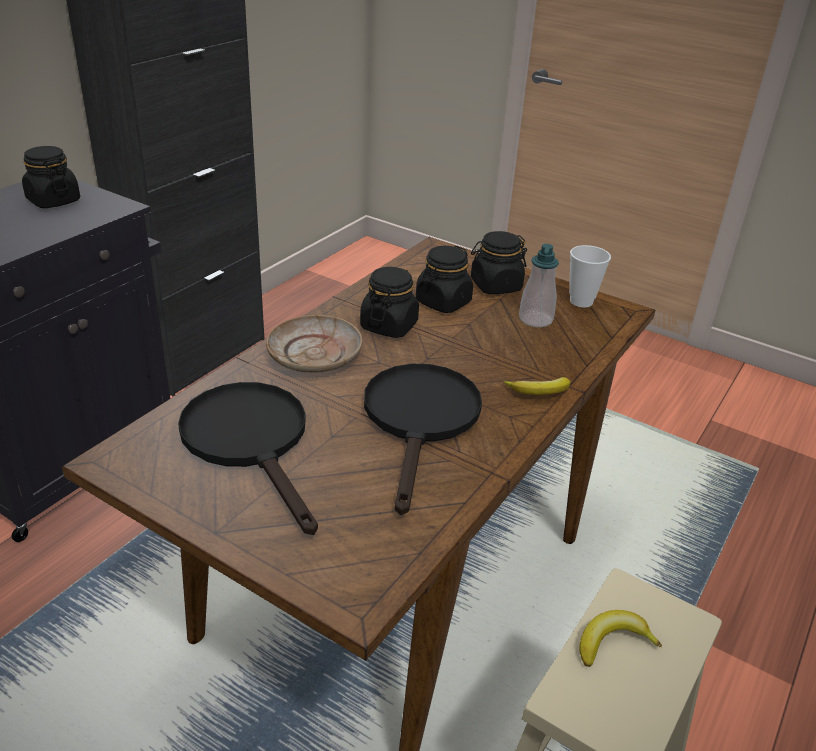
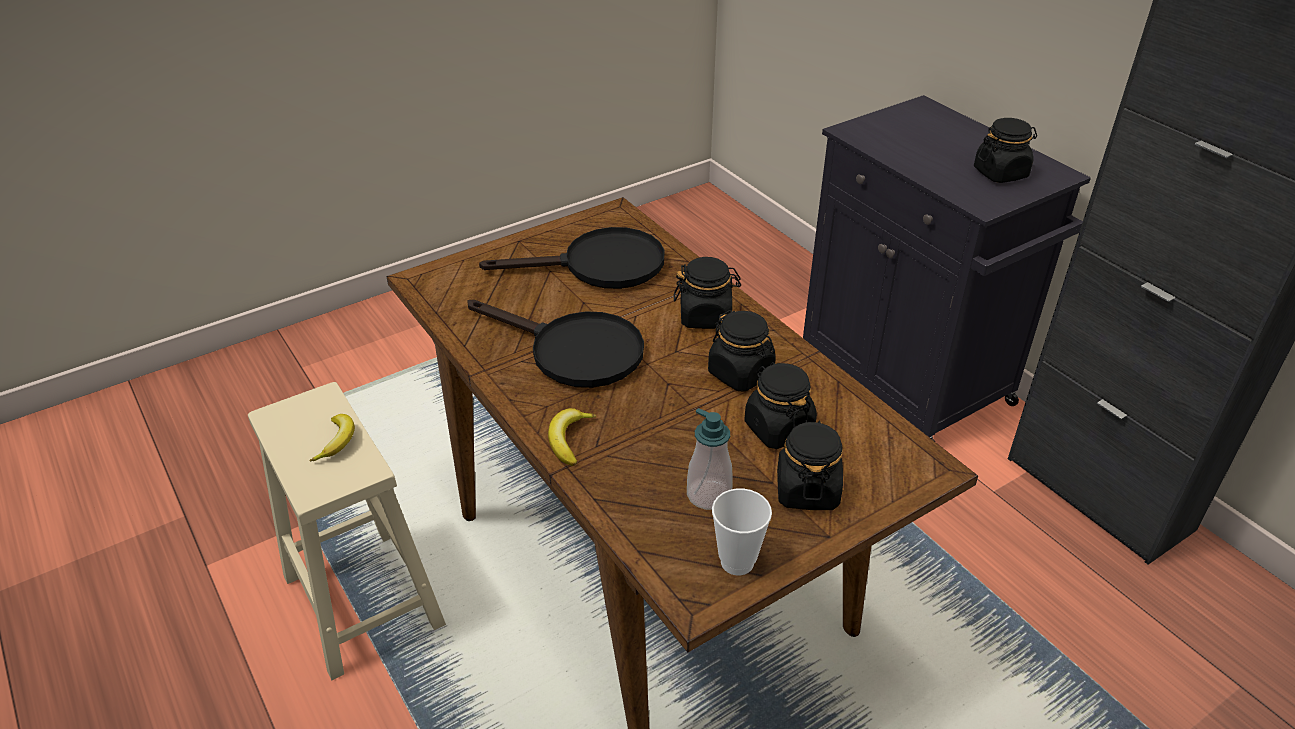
camera: 115 degrees right, 5 degrees up
beige plate [266,315,362,373] -> black jar [674,257,741,329]

